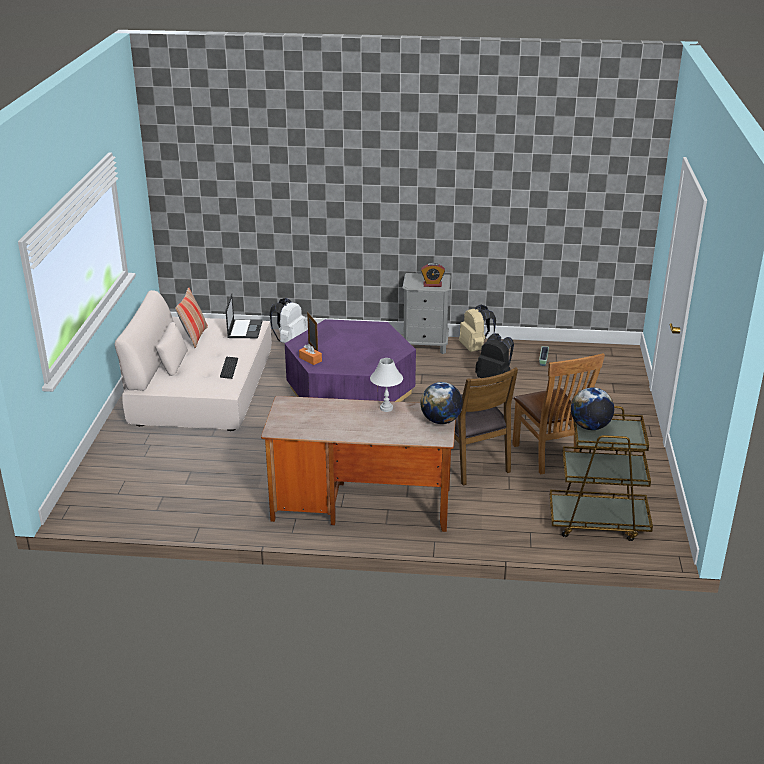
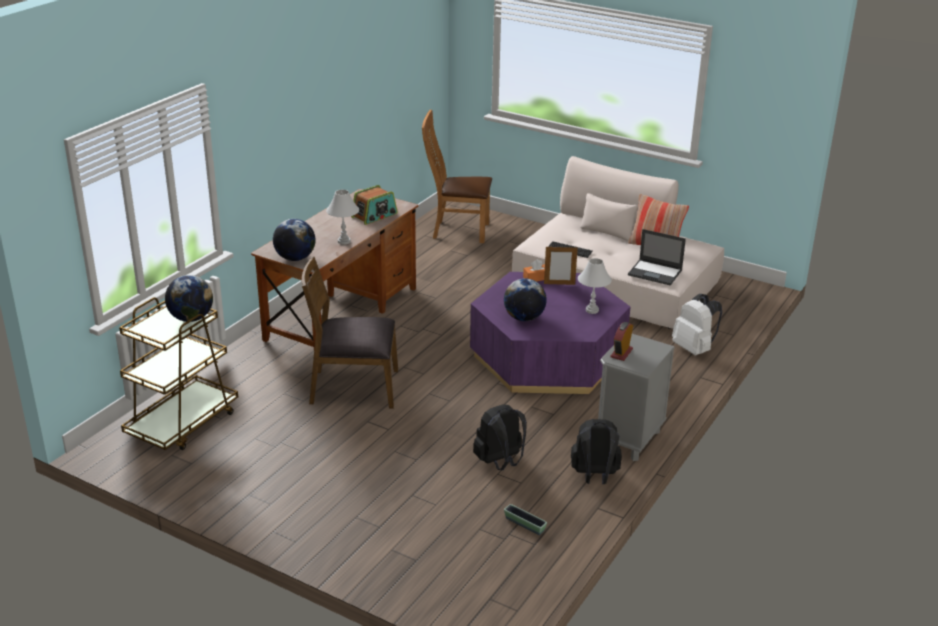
camera: 115 degrees right, 0 degrees up
beige backpack [459,305,496,352] -> black backpack [571,419,622,484]
brown chair [512,353,605,474] -> brown chair moved to [422,110,492,243]
none -> radio [351,185,398,225]
none -> globe [504,278,547,321]
none -> white table lamp [578,258,612,314]

